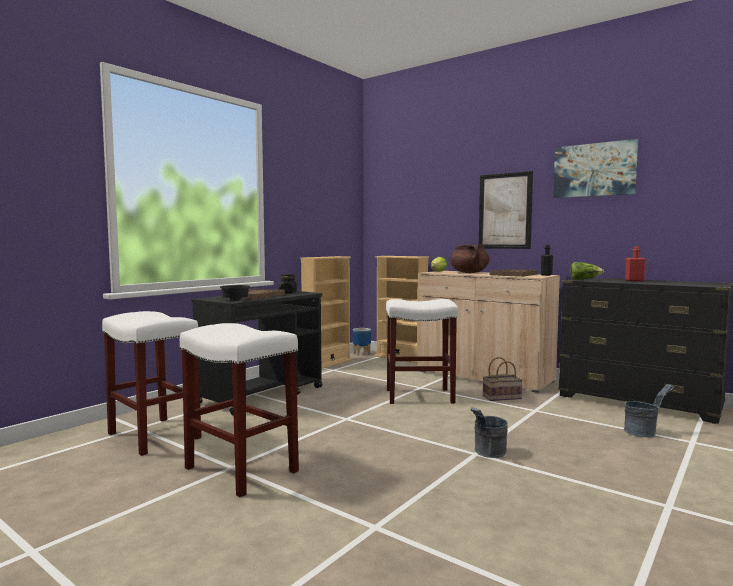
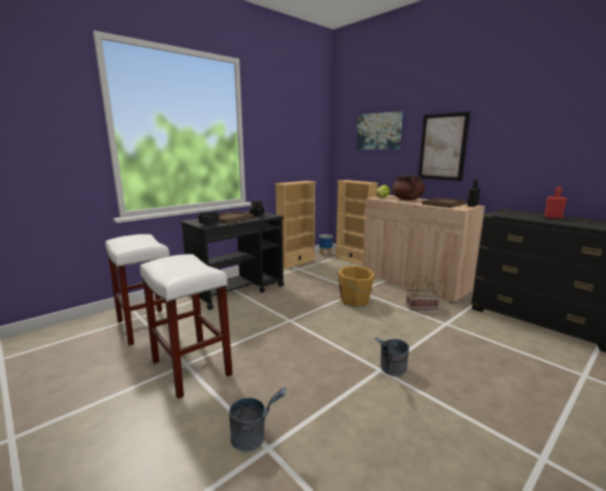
camera: 10 degrees right, 10 degrees up
white stool [386,299,458,404] -> orange bucket [338,266,375,307]
picture [553,139,638,198] -> picture moved to [356,111,403,149]
lettuce [570,262,604,280] -> none
grey bucket [624,384,674,438] -> grey bucket moved to [229,387,288,452]

